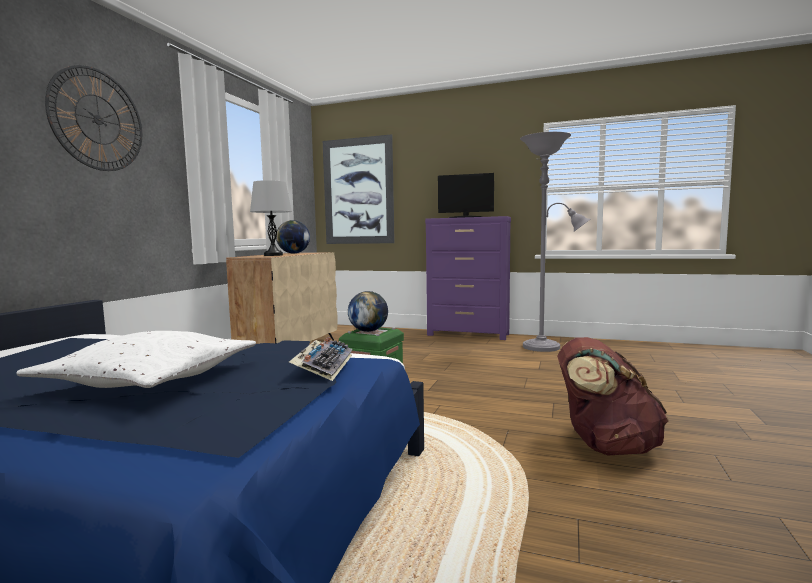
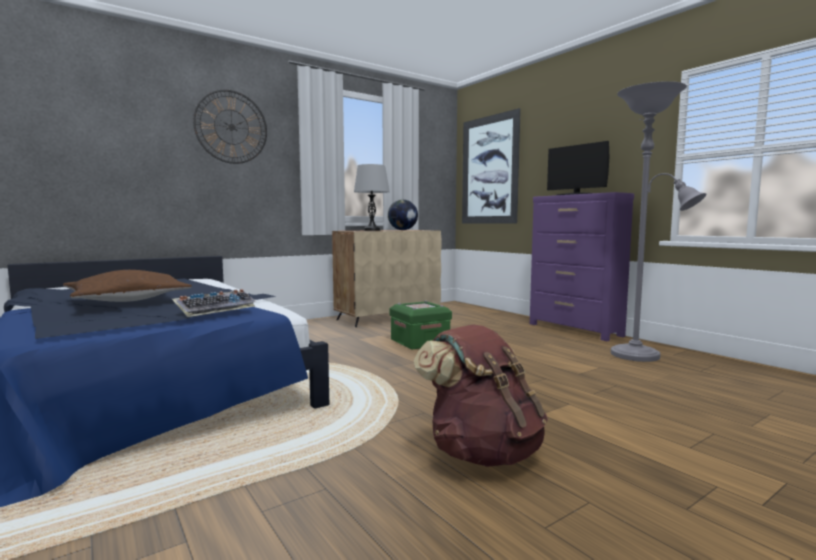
camera: 35 degrees right, 0 degrees up
white pillow [16,331,256,388] -> brown pillow [63,270,192,302]
globe [348,291,388,332] -> none

